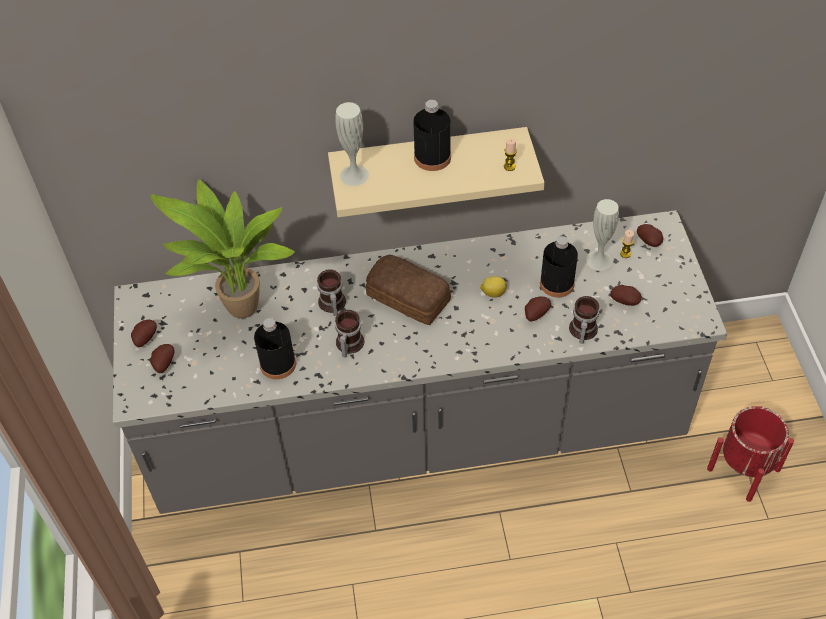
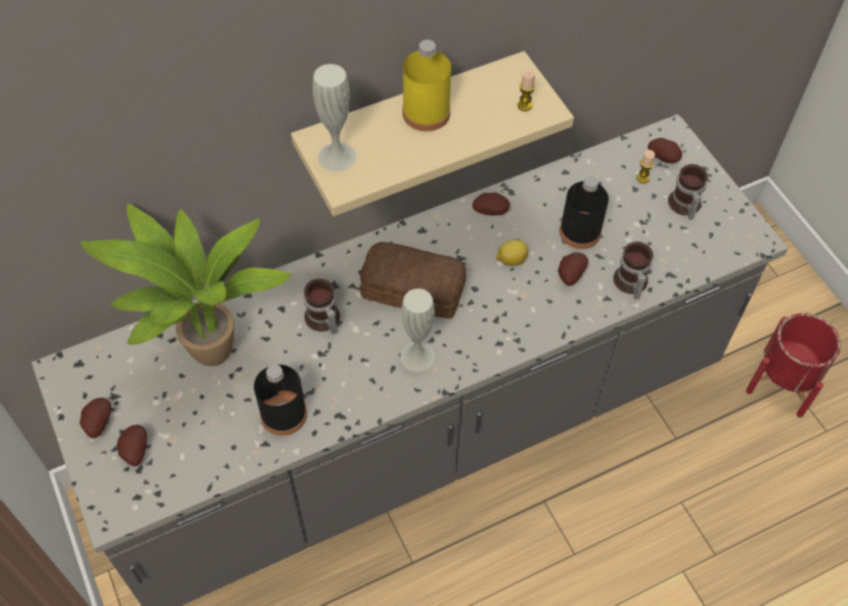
camera: 20 degrees left, 5 degrees up
mug [335,310,364,357] -> mug moved to [668,164,708,220]
black bottle [413,100,451,171] -> yellow bottle [403,40,451,131]
white vase [586,199,619,271] -> white vase moved to [400,289,435,372]
potato [610,285,642,306] -> potato moved to [472,193,510,216]

